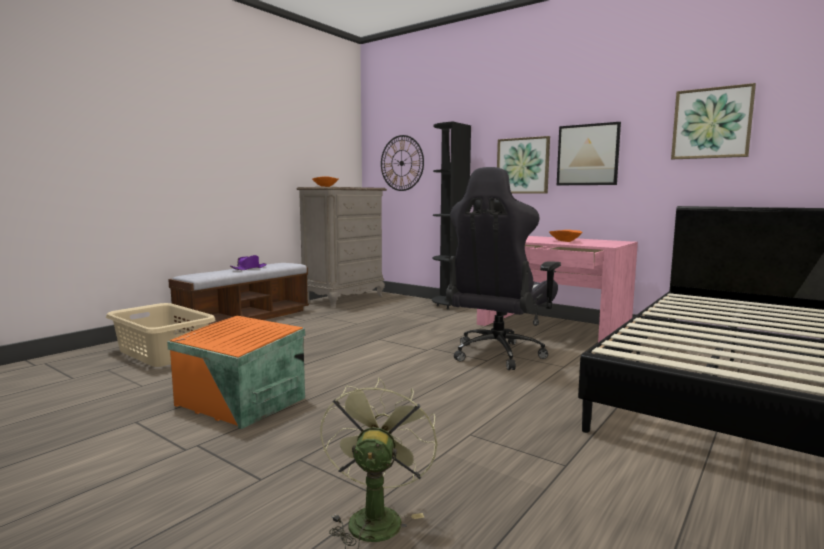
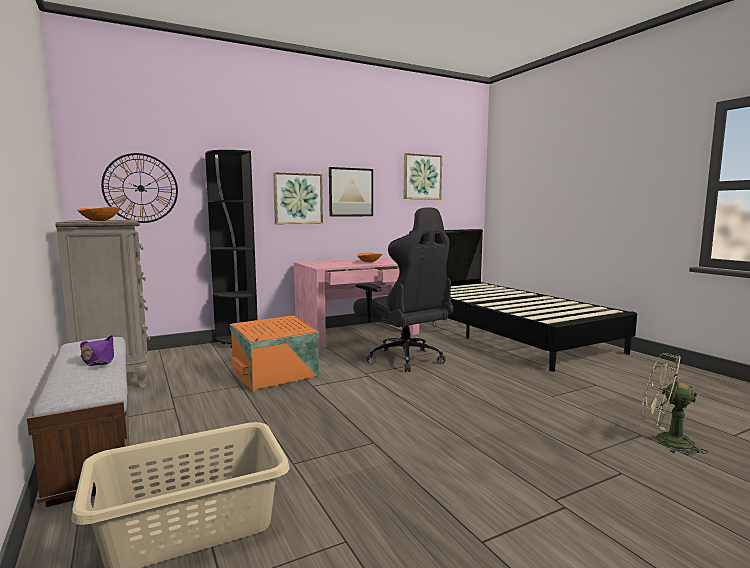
camera: 65 degrees left, 0 degrees up
orange storage box [167,316,305,429] -> orange storage box moved to [230,315,319,392]

